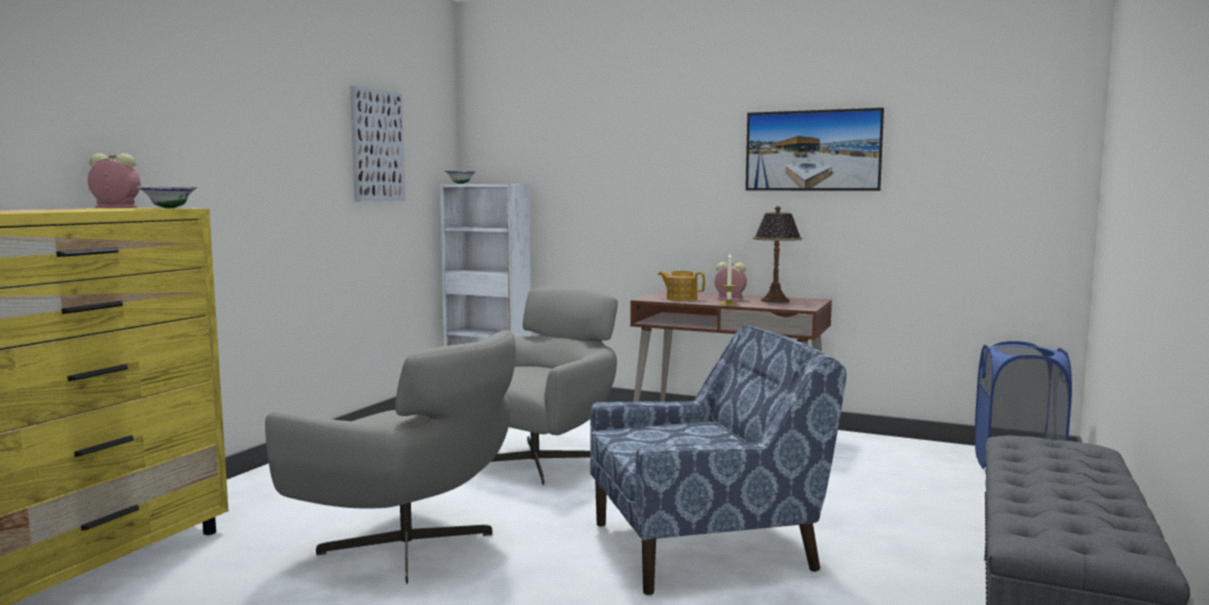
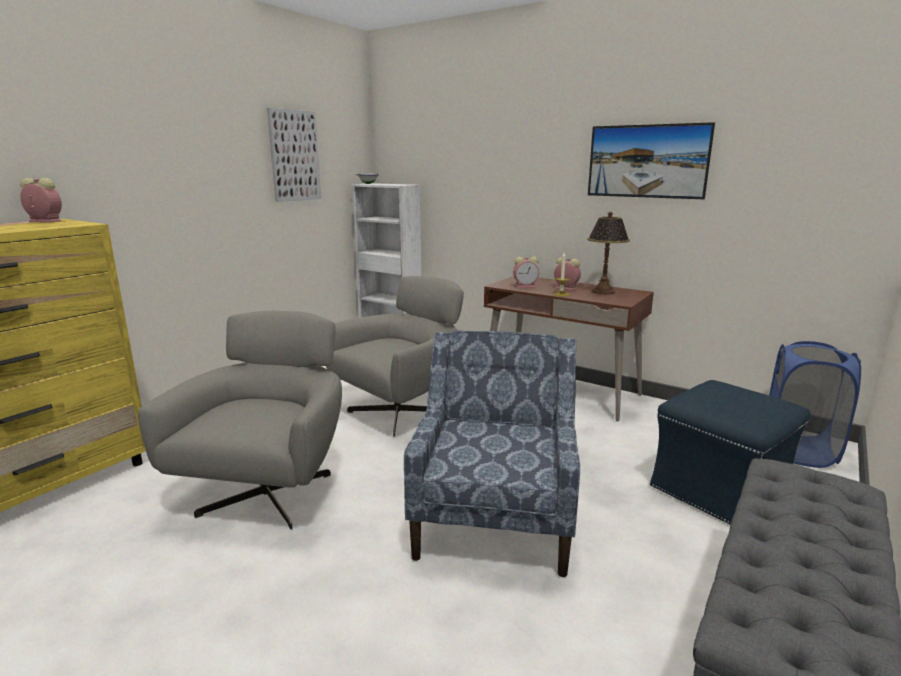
camera: 10 degrees right, 10 degrees up
white bowl [137,186,198,208] -> none
grey armchair [265,330,516,584] -> grey armchair turned 120 degrees counterclockwise [138,311,342,530]
blue armchair [590,326,847,595] -> blue armchair turned 75 degrees counterclockwise [404,331,580,577]
teapot [658,271,705,301] -> alarm clock [513,256,539,288]
none -> blue ottoman [650,380,810,525]

